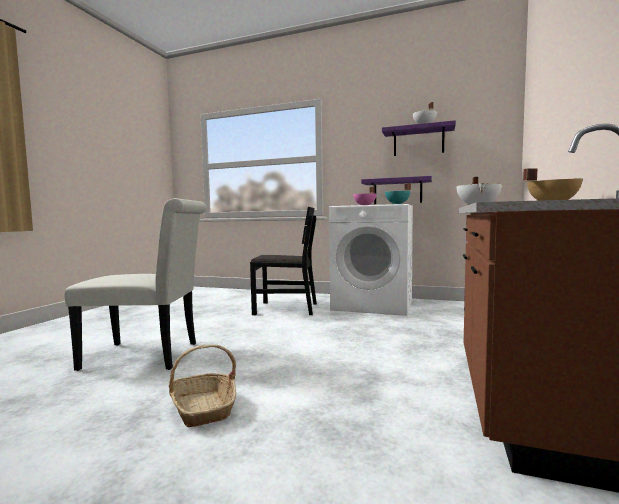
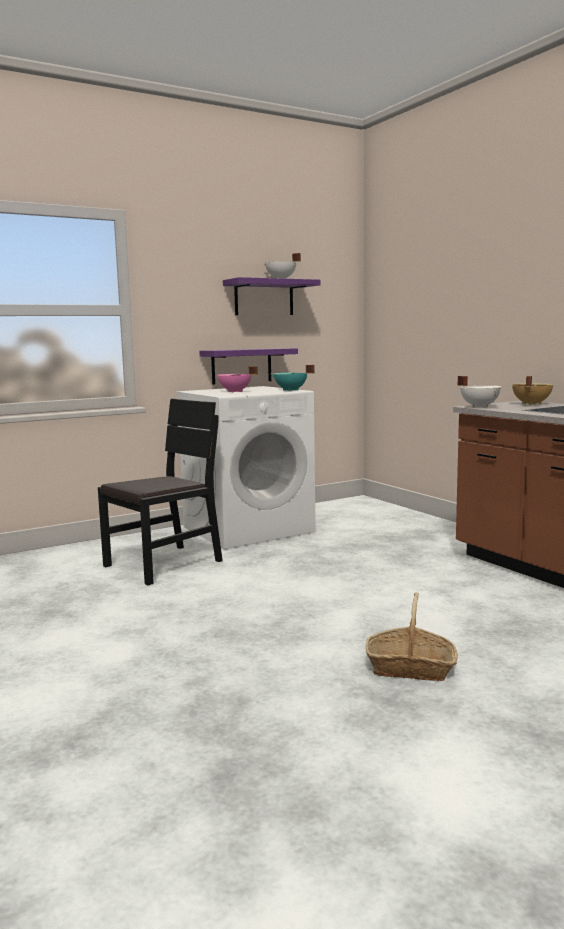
camera: 50 degrees left, 5 degrees up
white chair [64,198,207,371] -> none

